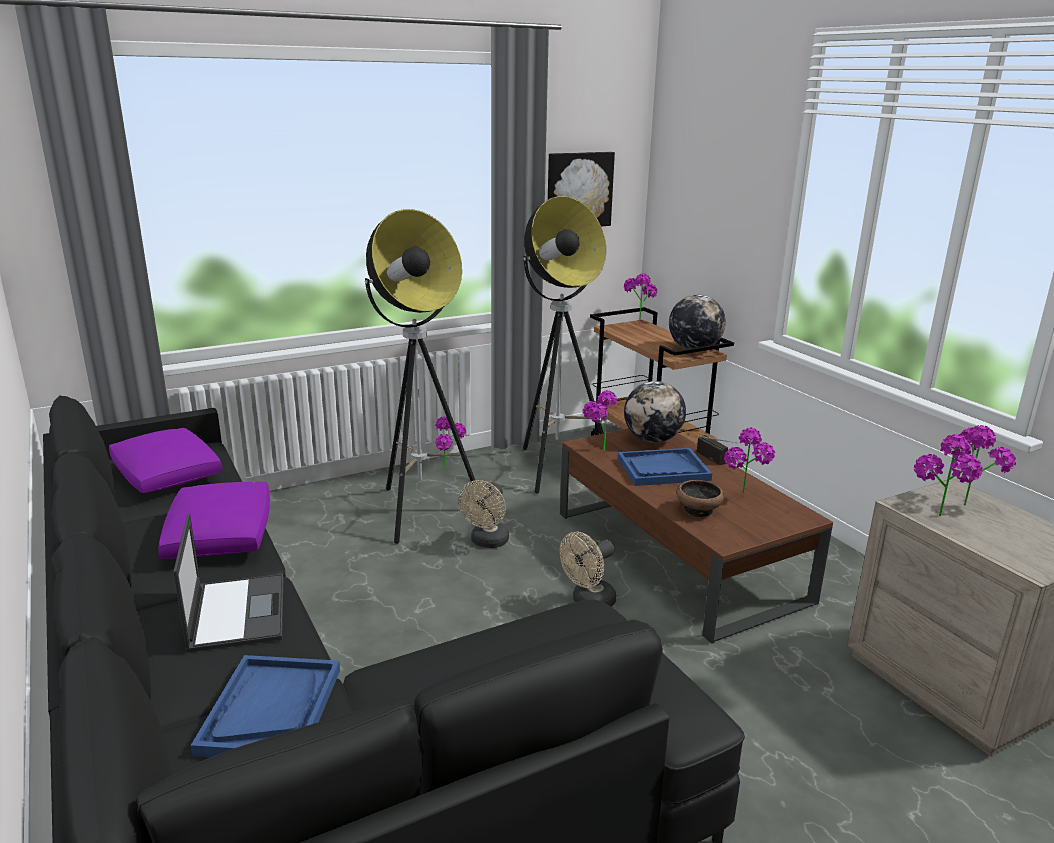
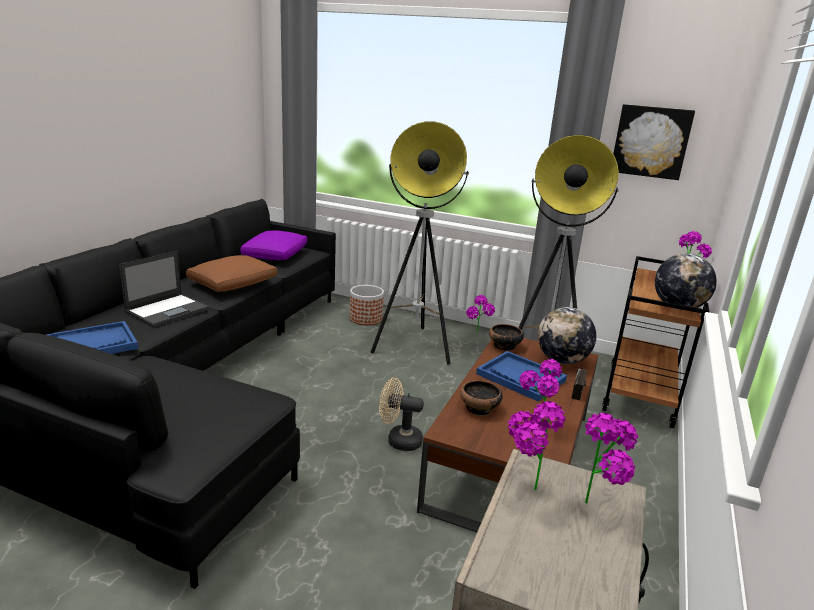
camera: 50 degrees right, 0 degrees up
purple pillow [158,482,270,559] -> brown pillow [186,255,278,292]
beige fan [458,480,509,548] -> none
potted plant [583,390,617,451] -> bowl [489,324,524,351]
none -> planter [350,285,384,325]

